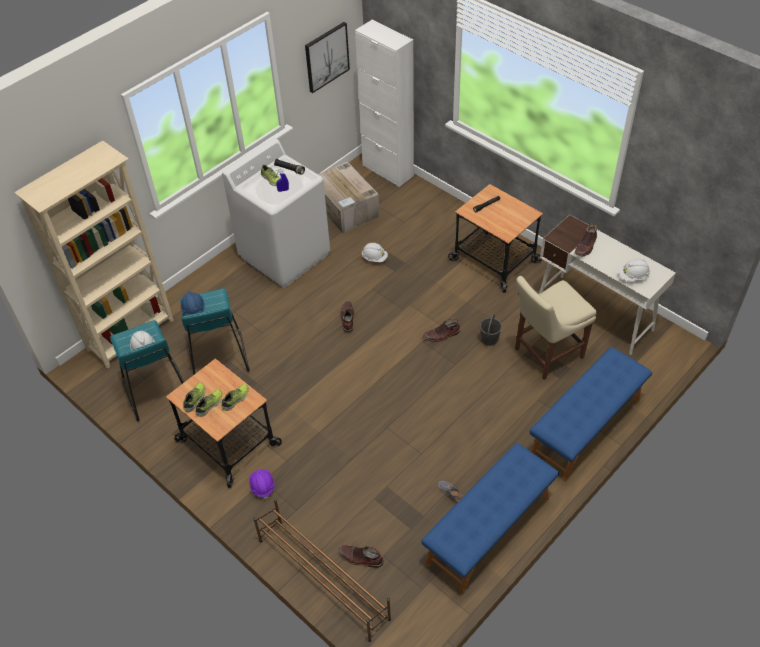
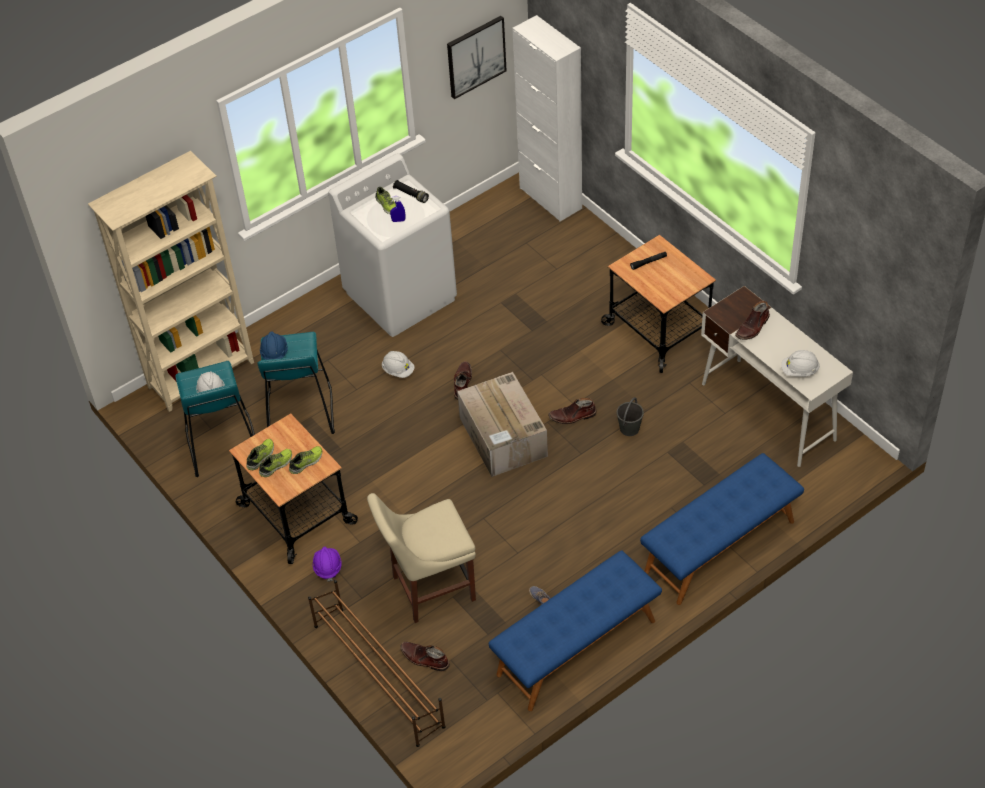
camera: 10 degrees right, 0 degrees up
cardboard box [318,162,380,233] -> cardboard box moved to [457,372,548,477]
white hard hat [362,243,388,263] -> white hard hat moved to [382,351,415,378]
beige chair [515,276,597,380] -> beige chair moved to [367,493,476,623]

